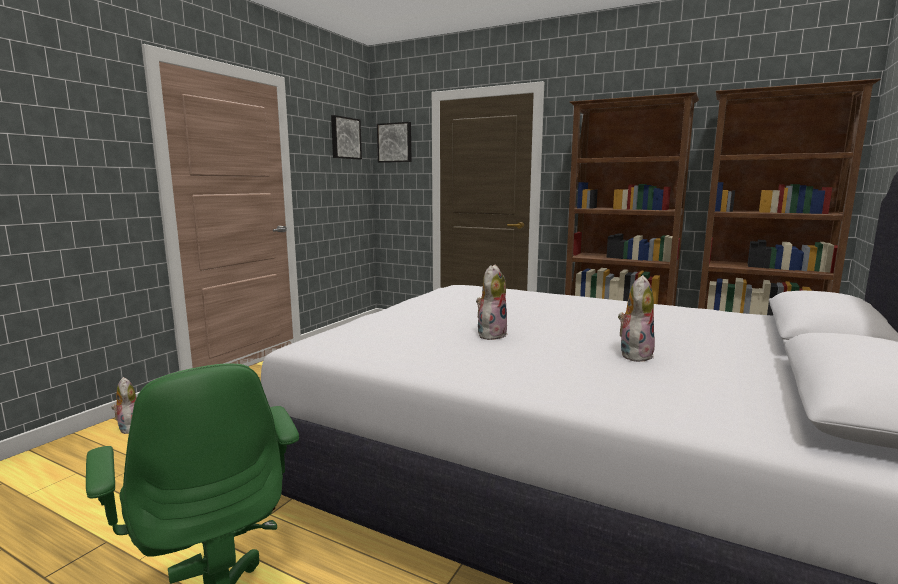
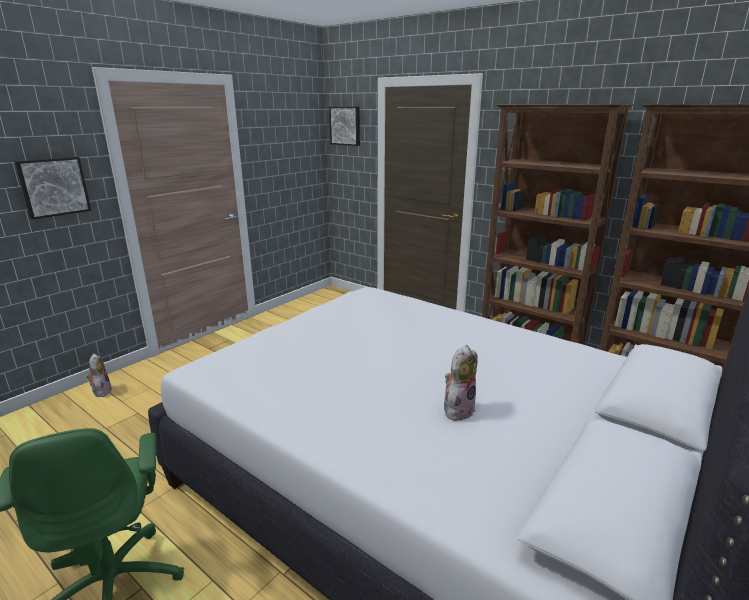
camera: 10 degrees right, 10 degrees up
picture [331,115,362,159] -> picture moved to [15,157,91,219]
plush toy [476,265,507,340] -> none

